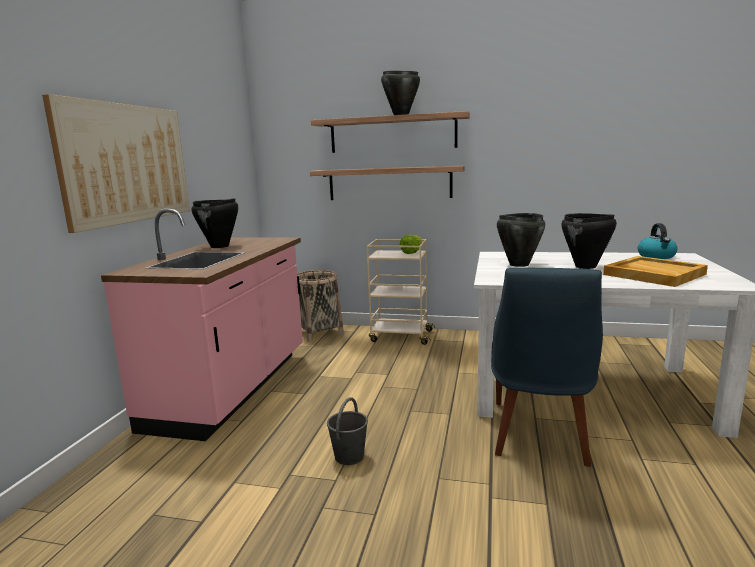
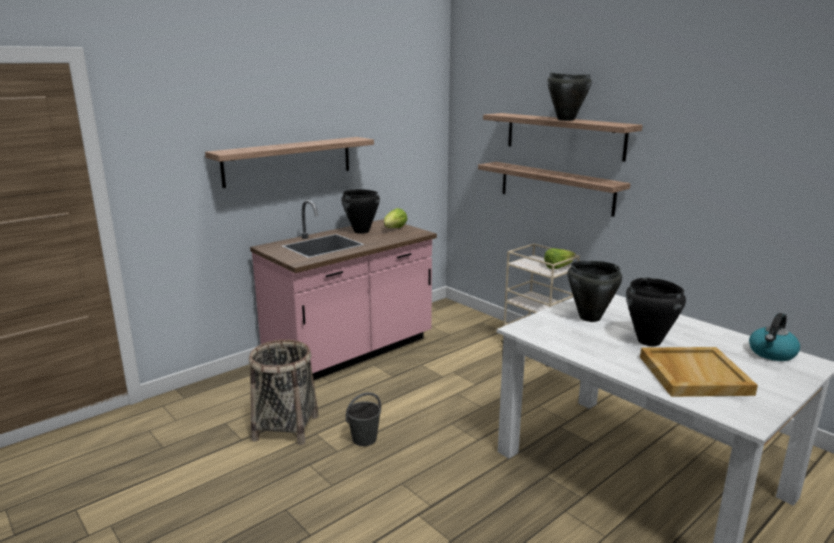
camera: 35 degrees right, 5 degrees up
picture [42,94,190,233] -> shelf [205,137,374,188]
basket [297,270,344,342] -> basket moved to [249,340,319,445]
blue chair [491,267,603,467] -> none
none -> lettuce [384,208,408,228]

